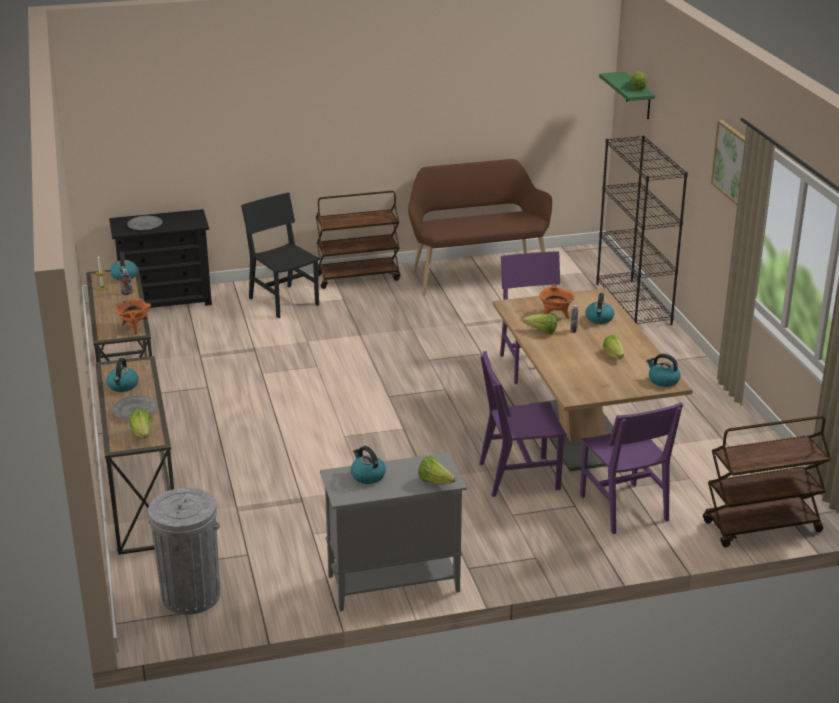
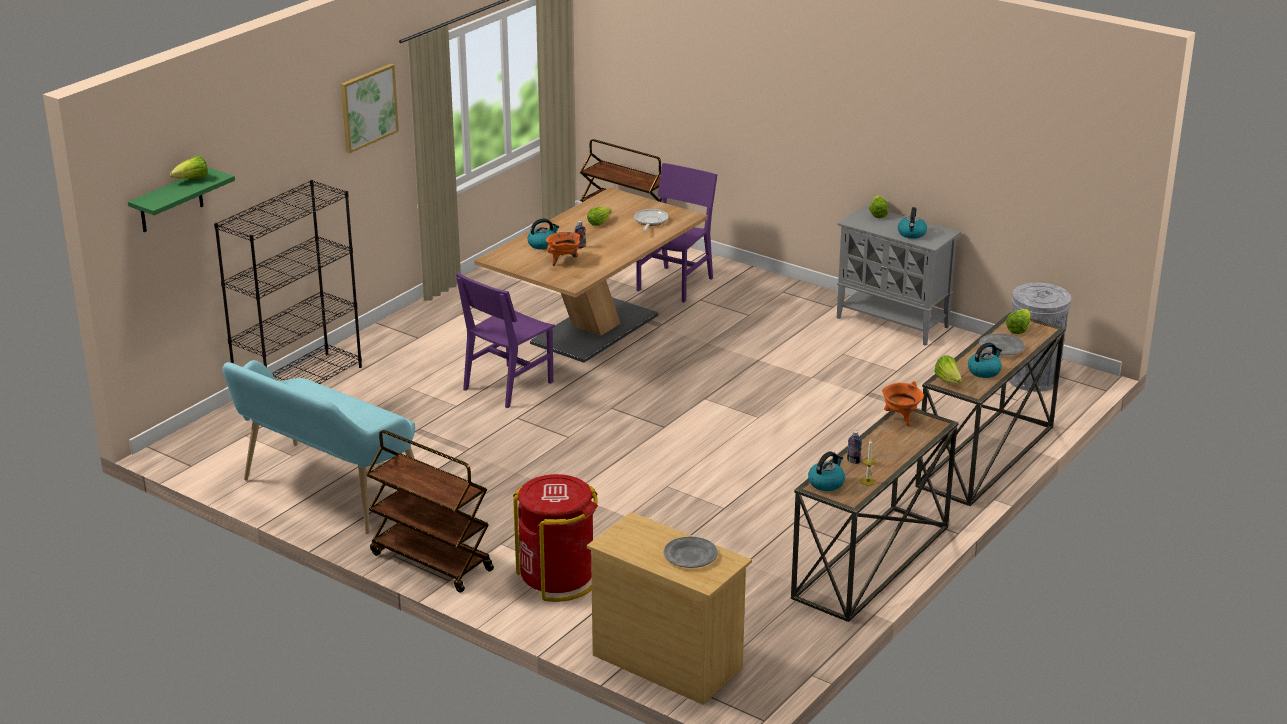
camera: 130 degrees left, 0 degrees up
black dresser [109,209,212,308] -> beige dresser [587,512,752,705]
black chair [241,193,320,318] -> red trash can [513,474,598,602]
brown bench [408,159,552,296] -> turquoise bench [223,360,415,534]
purple chair [479,351,567,497] -> none
lettuce [523,314,557,334] -> lettuce moved to [934,355,963,384]
kettle [647,354,680,387] -> none
none -> frying pan [634,209,669,231]

